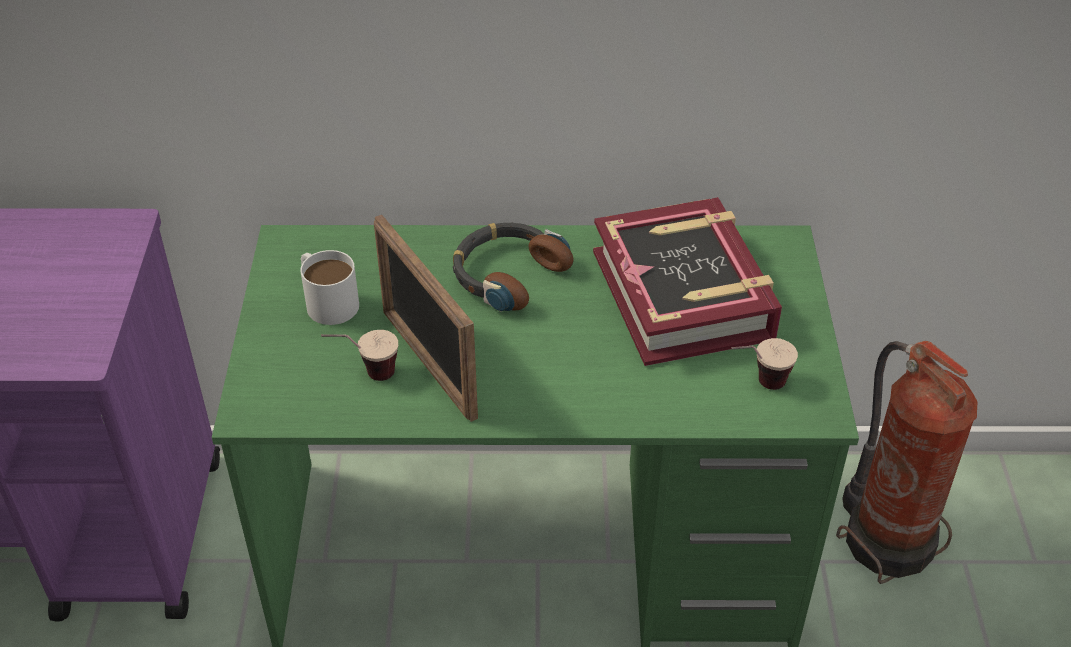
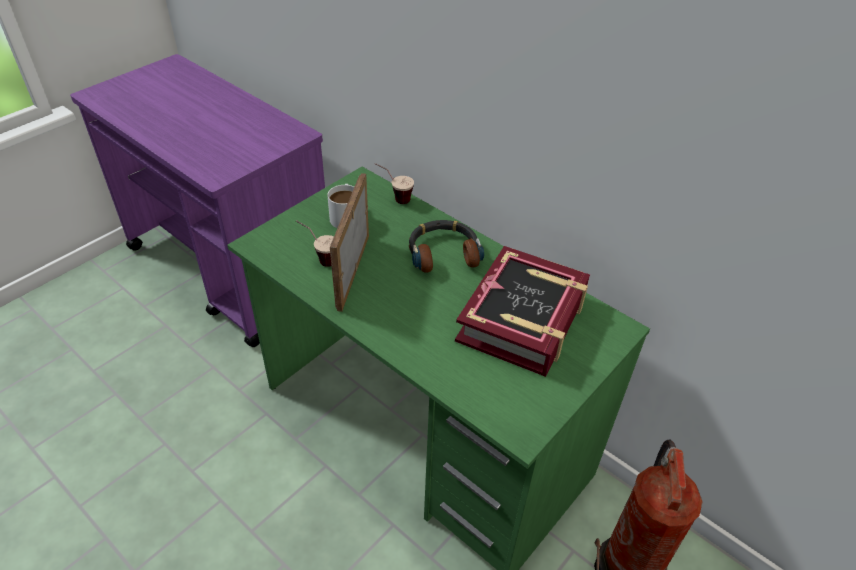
camera: 40 degrees right, 0 degrees up
cup [732,338,798,390] -> cup moved to [375,163,414,204]

